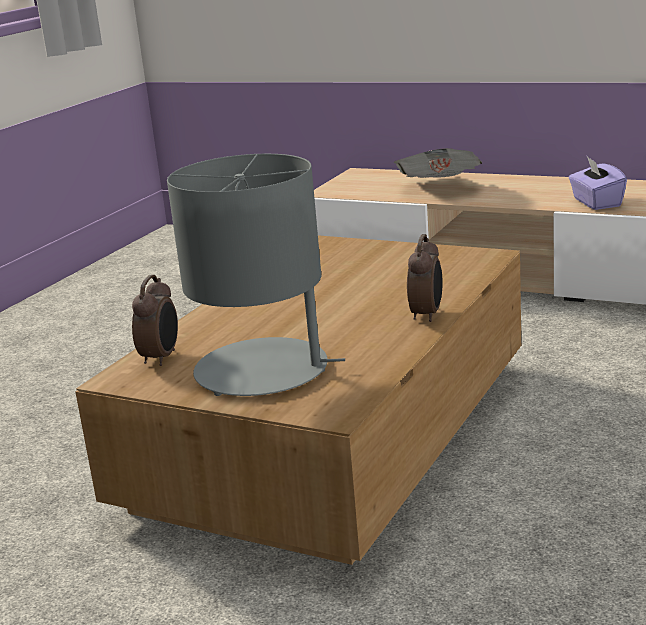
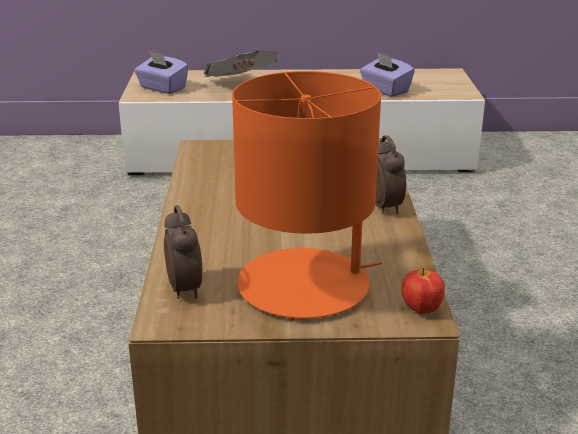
camera: 30 degrees left, 5 degrees up
grey table lamp [167,154,345,396] -> orange table lamp [232,71,382,321]
none -> purple tissue box [134,51,189,94]
none -> apple [401,268,445,315]

